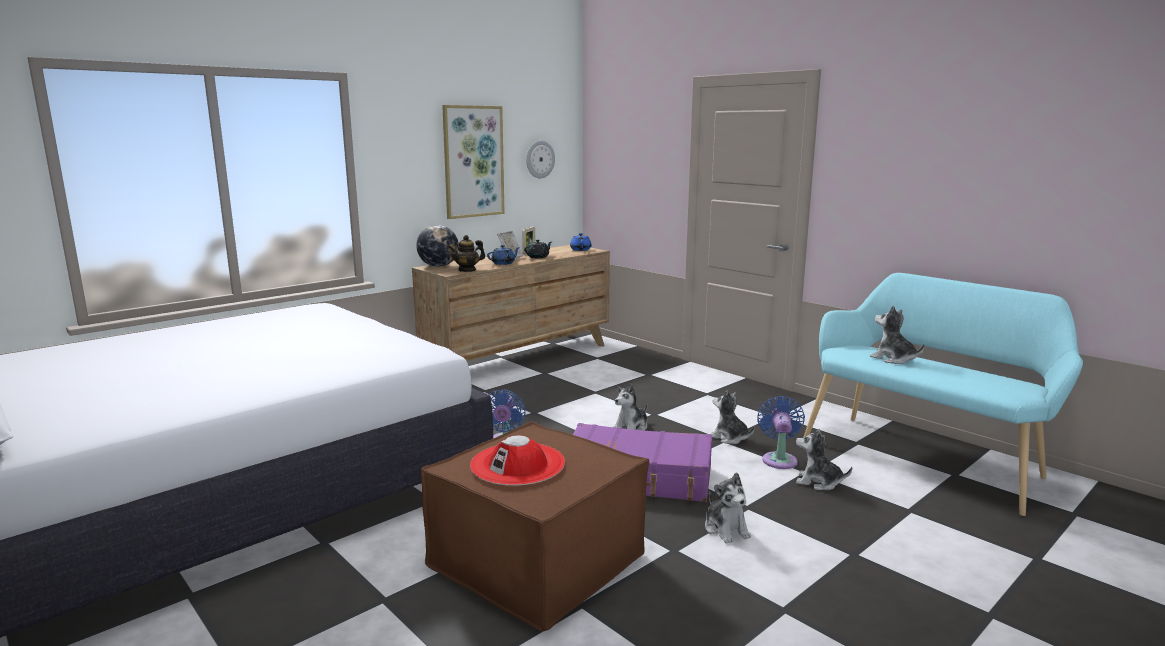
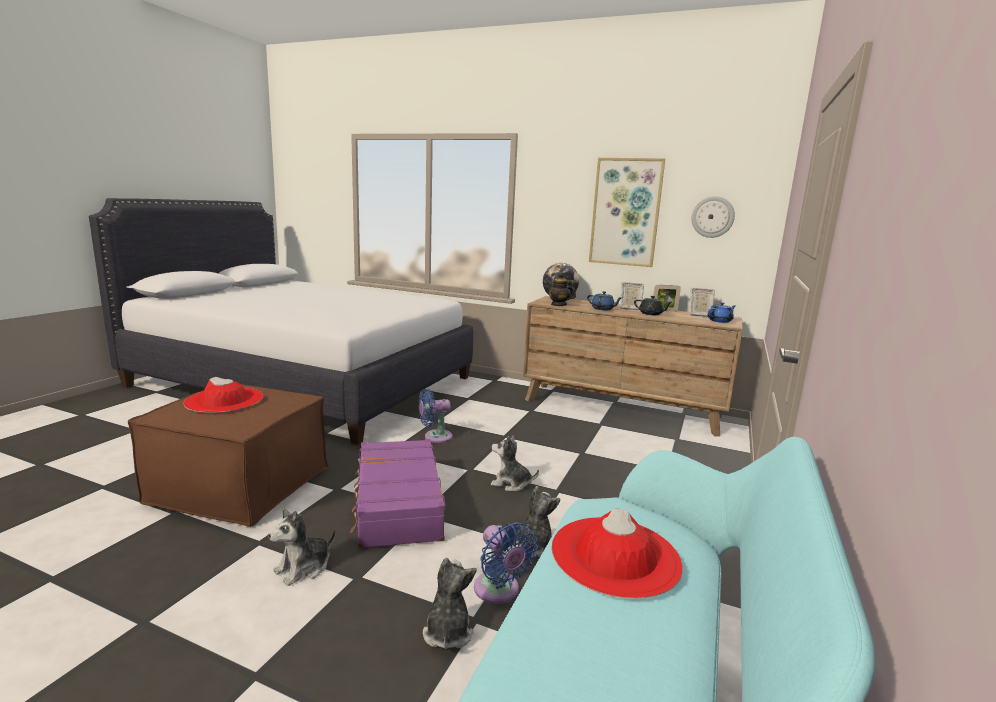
camera: 65 degrees right, 0 degrees up
blue fan [757,396,805,469] -> blue fan turned 75 degrees clockwise [474,522,538,604]
plush toy [870,306,925,364] -> red hat [552,508,683,599]
none -> picture frame [690,288,715,317]

